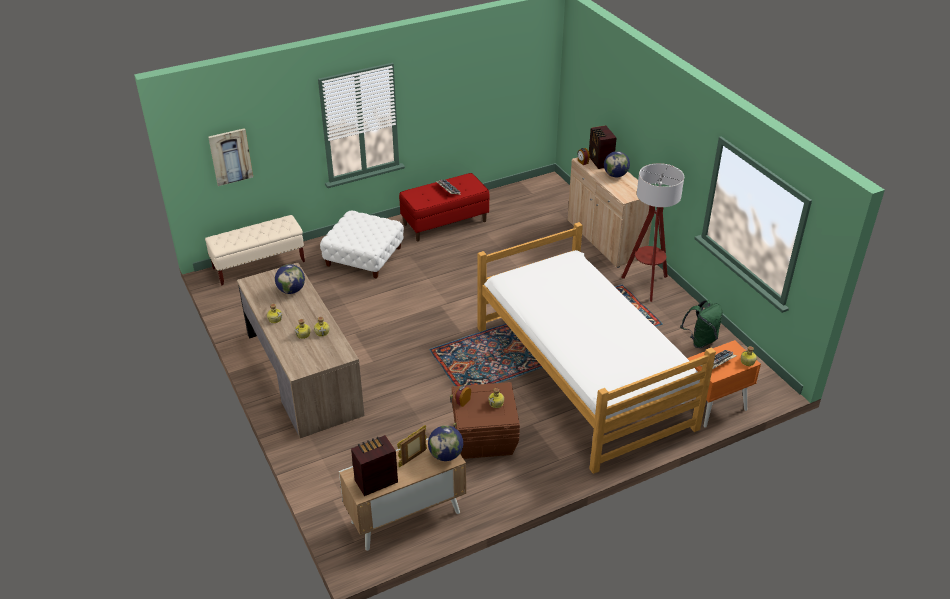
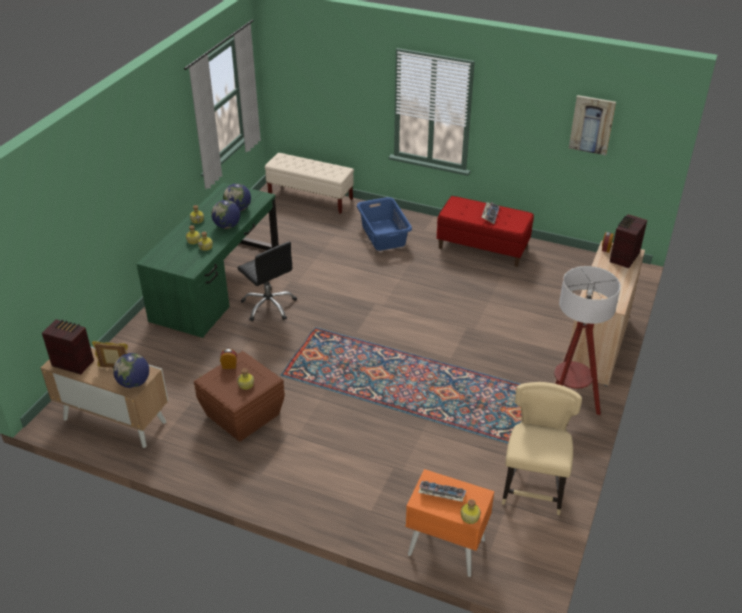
camera: 50 degrees right, 0 degrees up
picture [208,128,253,186] -> picture moved to [569,95,616,155]
brown desk [237,263,364,438] -> green desk [137,183,279,338]
white ottoman [320,211,404,279] -> blue laundry basket [357,197,412,251]
bed [477,222,716,474] -> none
globe [604,151,630,177] -> globe moved to [211,200,240,229]
green backpack [680,300,722,348] -> beige chair [502,382,582,515]
none -> black office chair [238,241,297,322]

